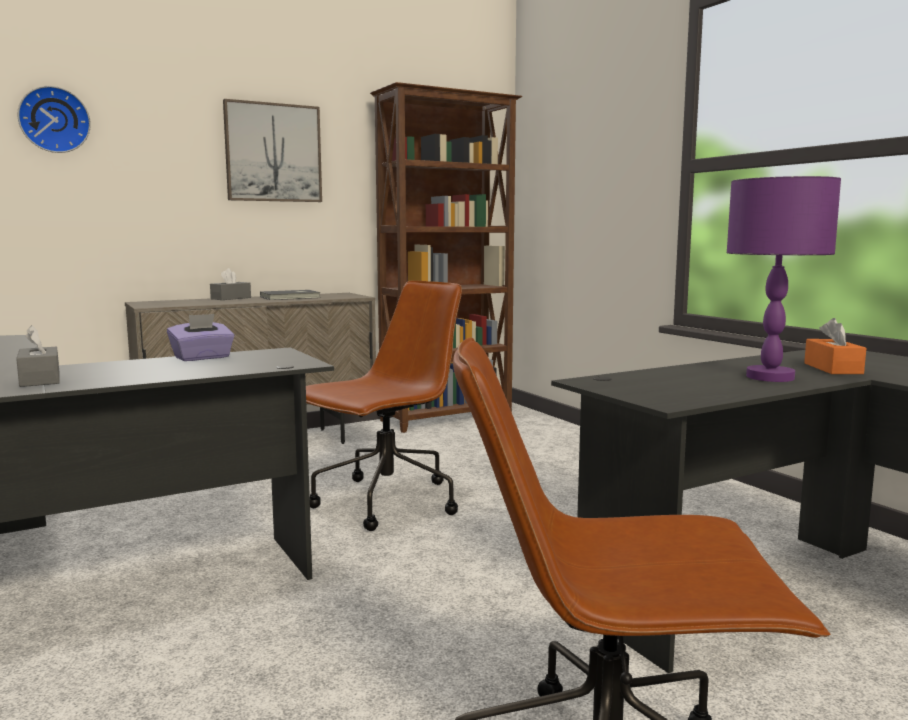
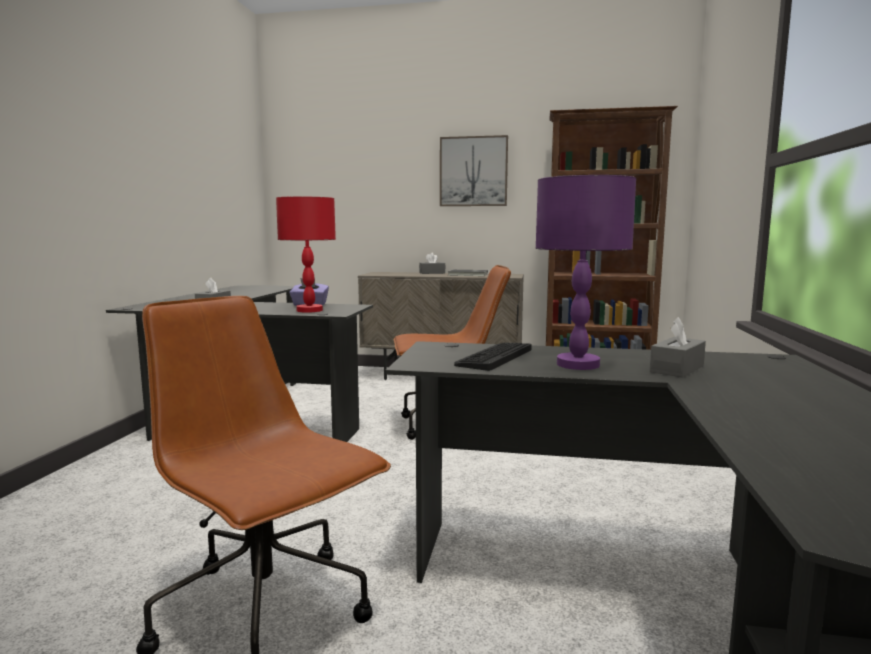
camera: 40 degrees right, 0 degrees up
wall clock [17,86,91,153] -> none
orange tissue box [804,318,866,374] -> grey tissue box [650,317,706,378]
none -> red table lamp [276,196,336,313]
none -> keyboard [454,343,532,371]

